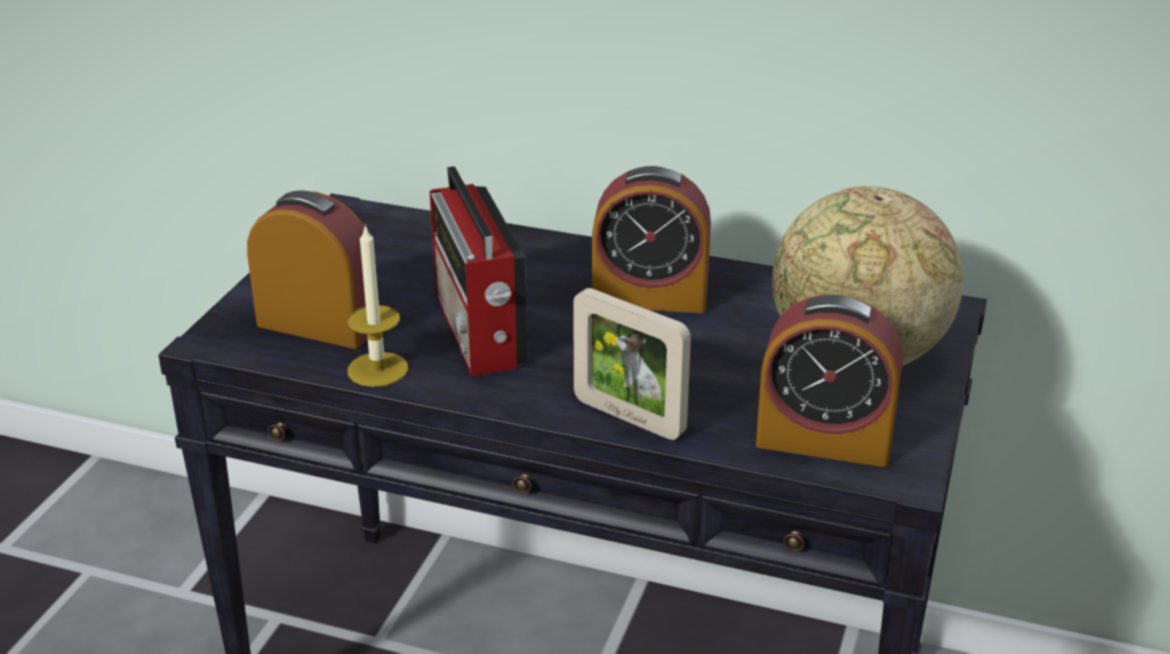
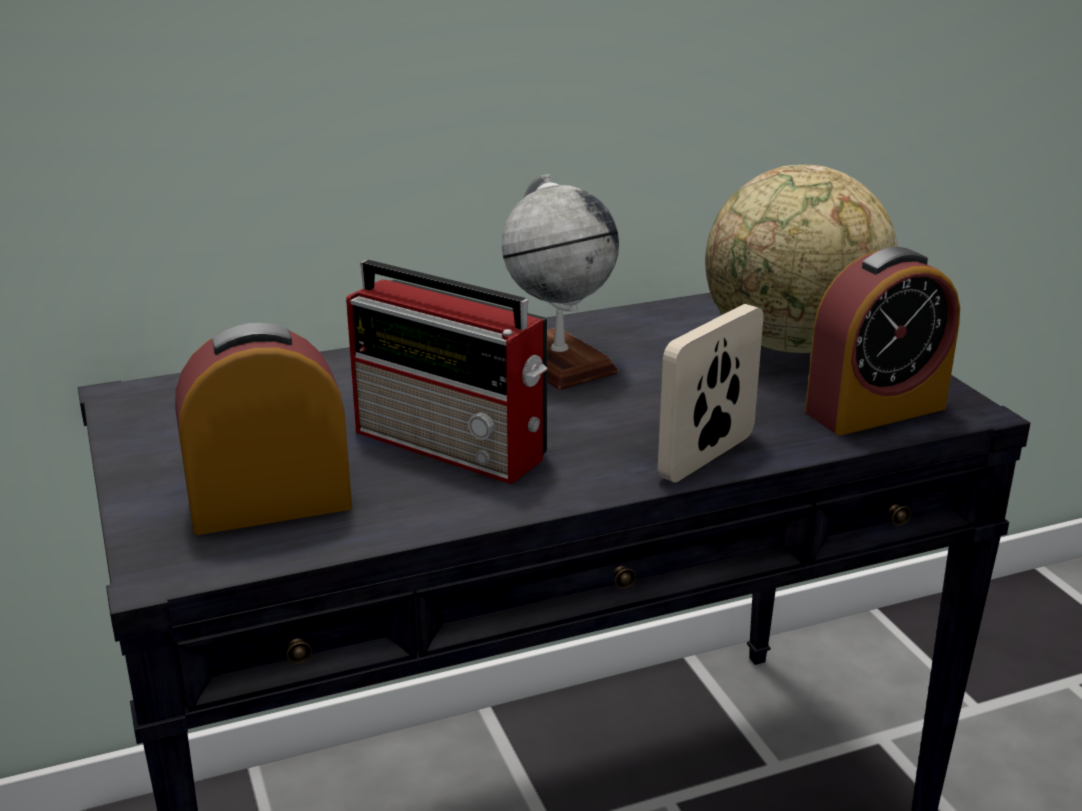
camera: 40 degrees left, 5 degrees down
candle [347,224,408,387] -> none
picture frame [573,288,691,440] -> picture frame turned 135 degrees clockwise [658,304,764,483]
alarm clock [592,166,711,313] -> globe [502,174,619,390]

